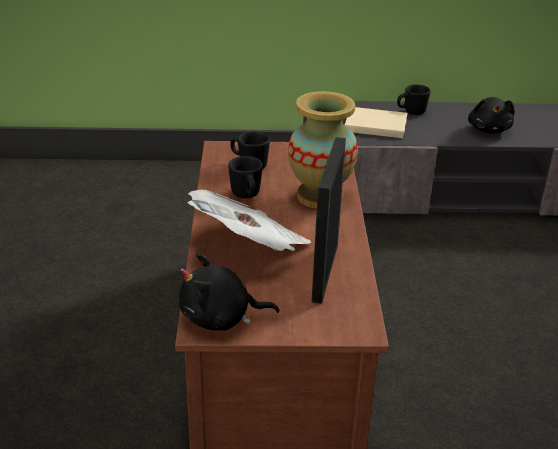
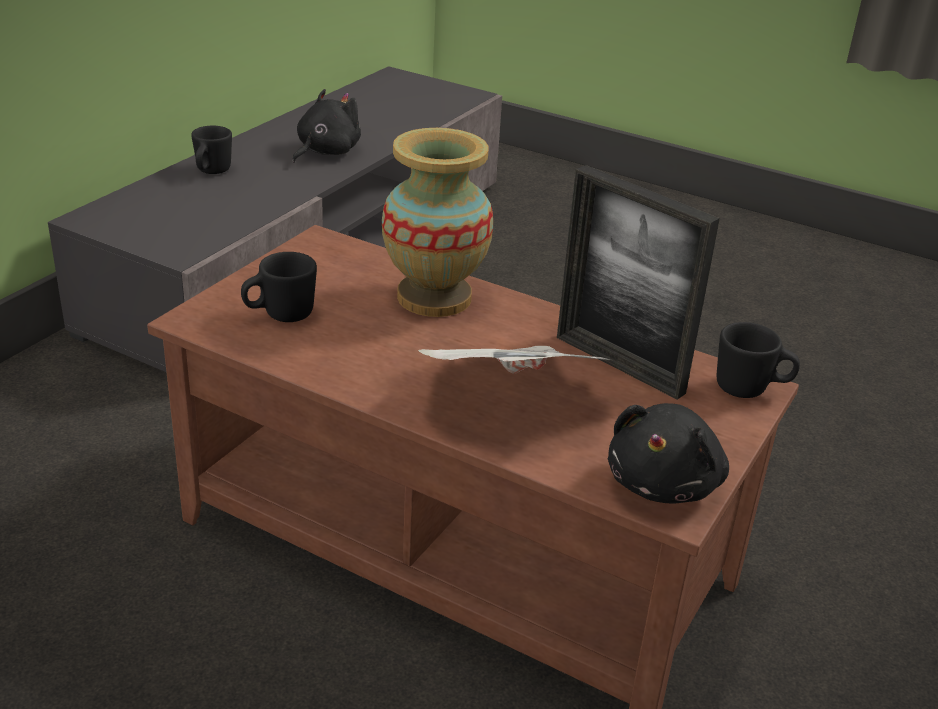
camera: 60 degrees left, 0 degrees up
black mug [228,156,263,198] -> black mug moved to [717,322,800,398]
beige book [345,107,407,138] -> none
black plush toy [468,97,515,134] -> black plush toy turned 90 degrees counterclockwise [292,89,361,163]

